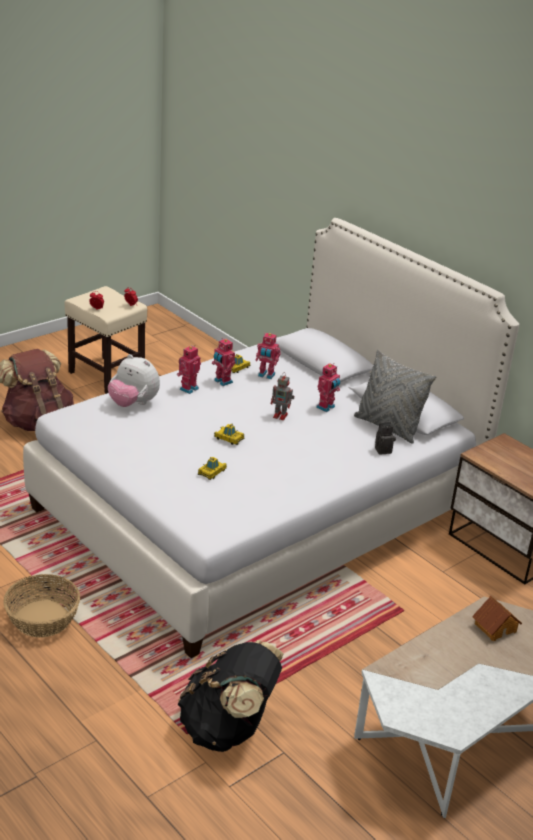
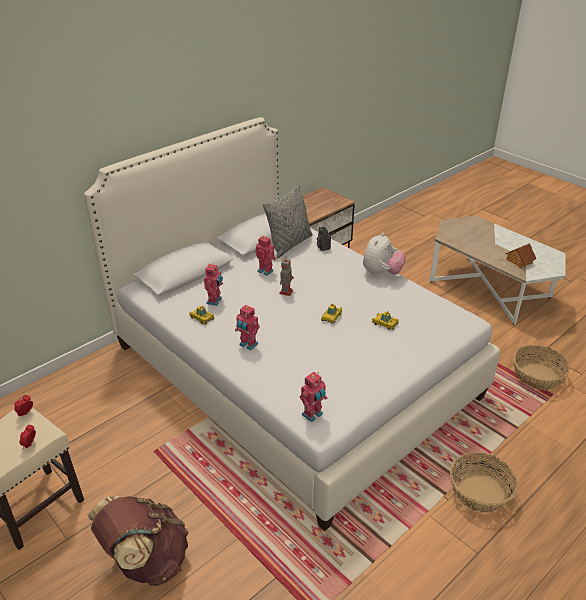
camera: 90 degrees left, 5 degrees up
plush toy [108,354,160,407] -> plush toy moved to [363,233,406,276]
black backpack [178,640,284,752] -> basket [513,345,570,390]
toy robot [212,339,236,386] -> toy robot moved to [300,372,327,422]
toy house [472,595,522,641] -> toy house moved to [505,243,536,268]

